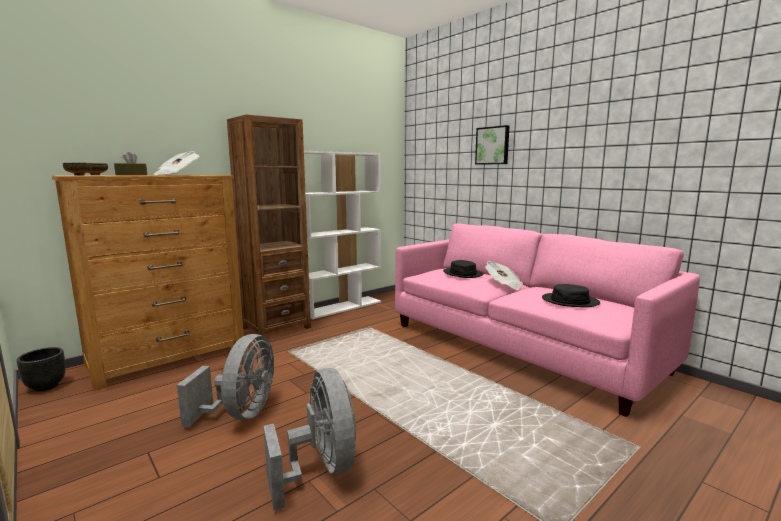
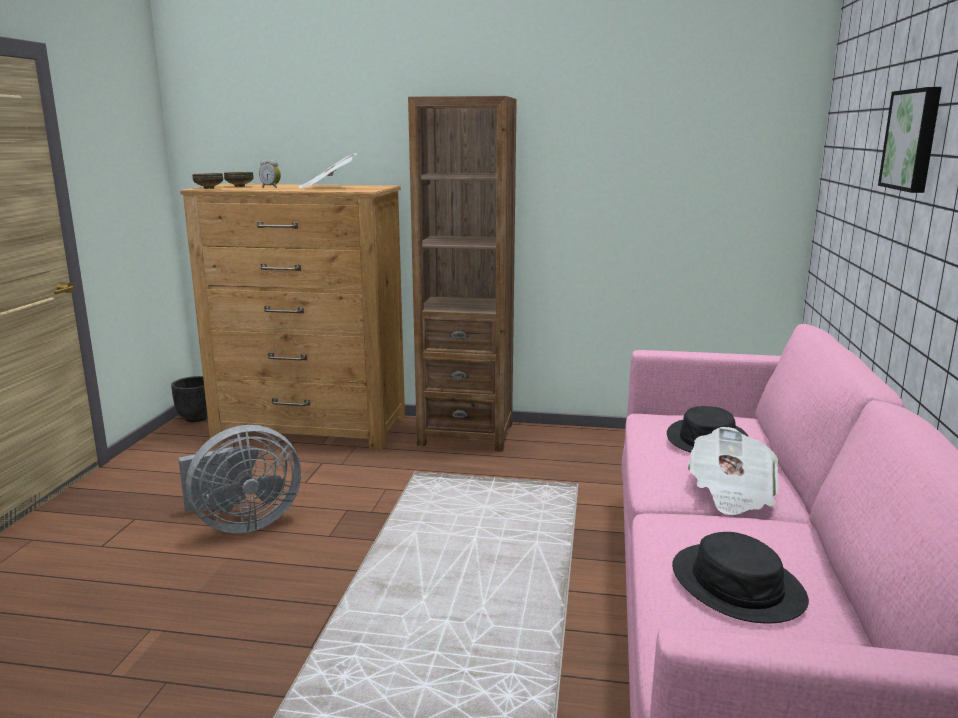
camera: 50 degrees right, 5 degrees up
brown tissue box [114,152,147,175] -> alarm clock [259,160,281,188]
grey fan [264,368,357,511] -> none
white bookcase [304,151,381,319] -> none

